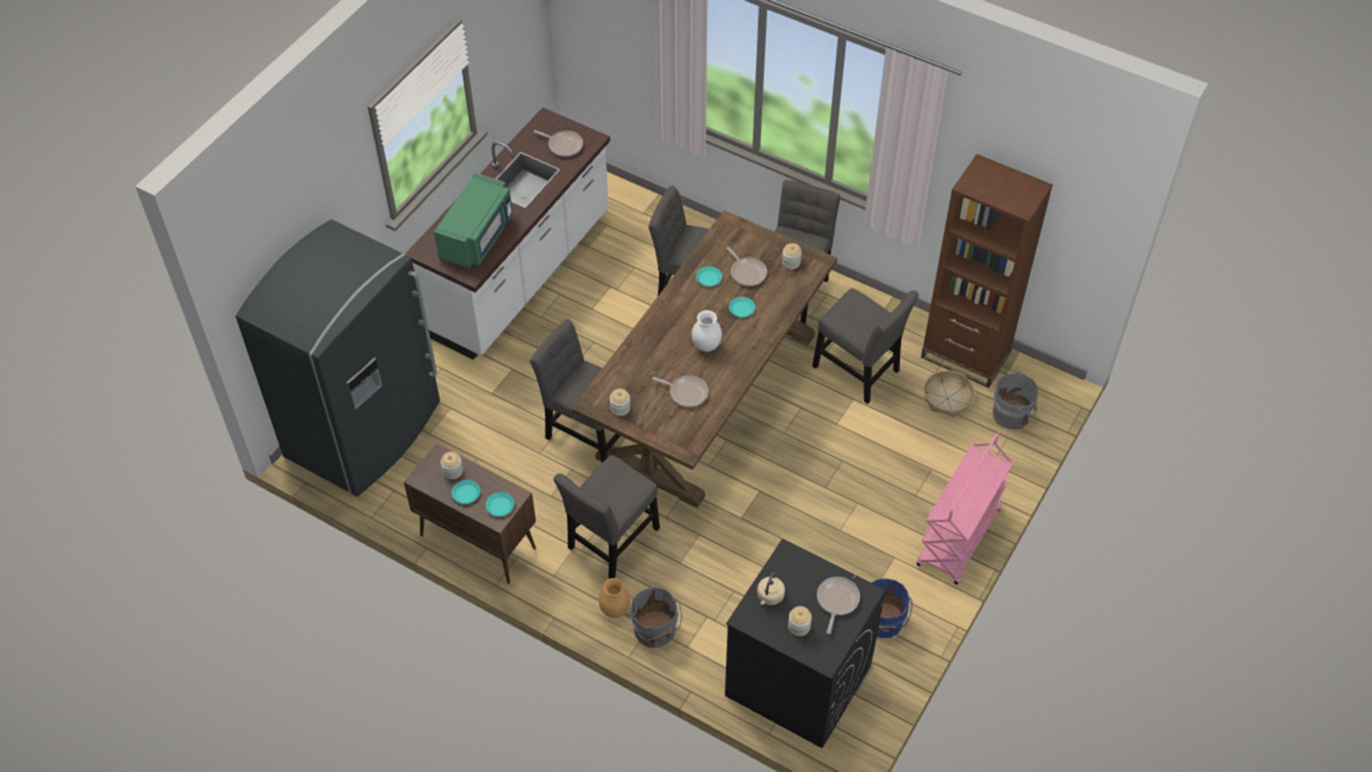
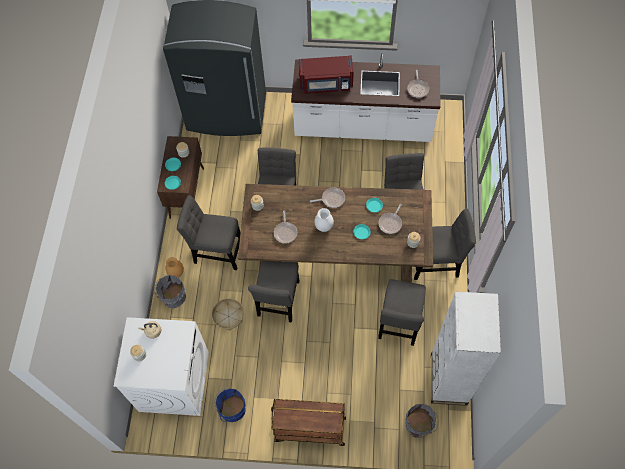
camera: 65 degrees right, 10 degrees up
green microwave [434,173,513,269] -> red microwave [299,55,354,94]
black washing machine [725,538,886,748] -> white washing machine [114,317,209,416]
frying pan [817,577,860,634] -> frying pan moved to [310,187,345,208]
pink cart [916,433,1013,585] -> brown cart [271,399,346,446]
brown bookcase [921,154,1053,388] -> white bookcase [431,292,501,406]
basket [924,370,975,417] -> basket moved to [212,298,244,330]
none -> grey chair [248,261,300,323]

